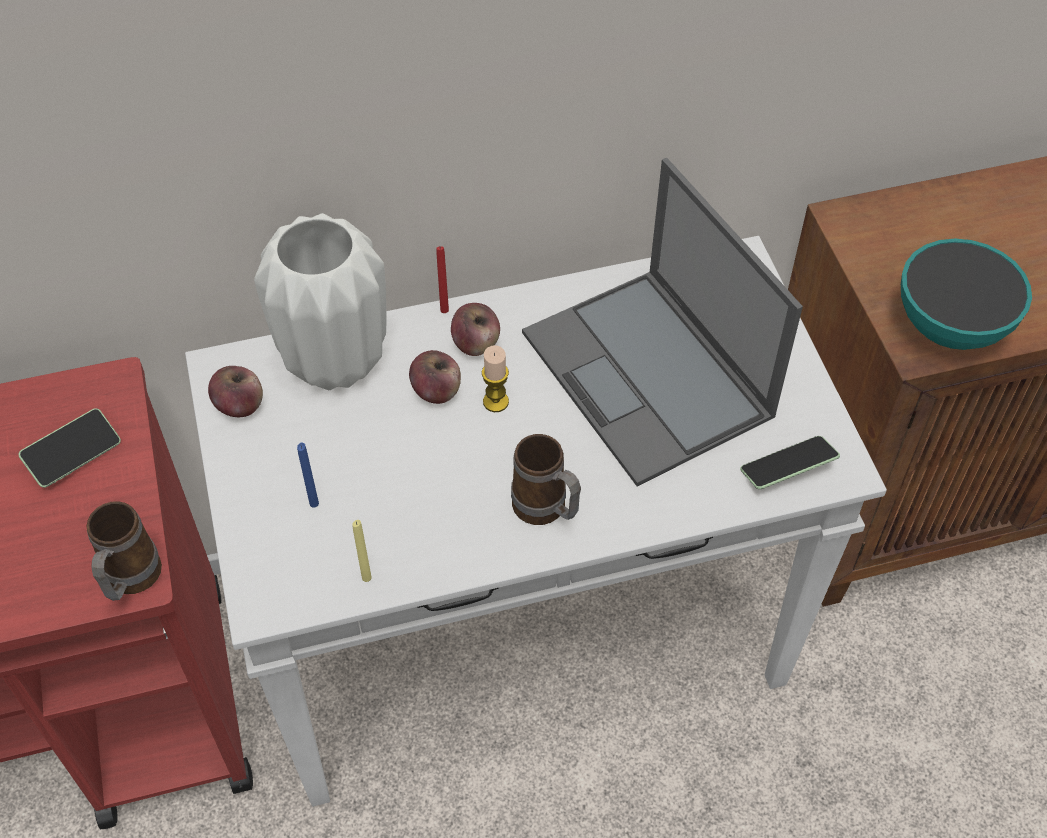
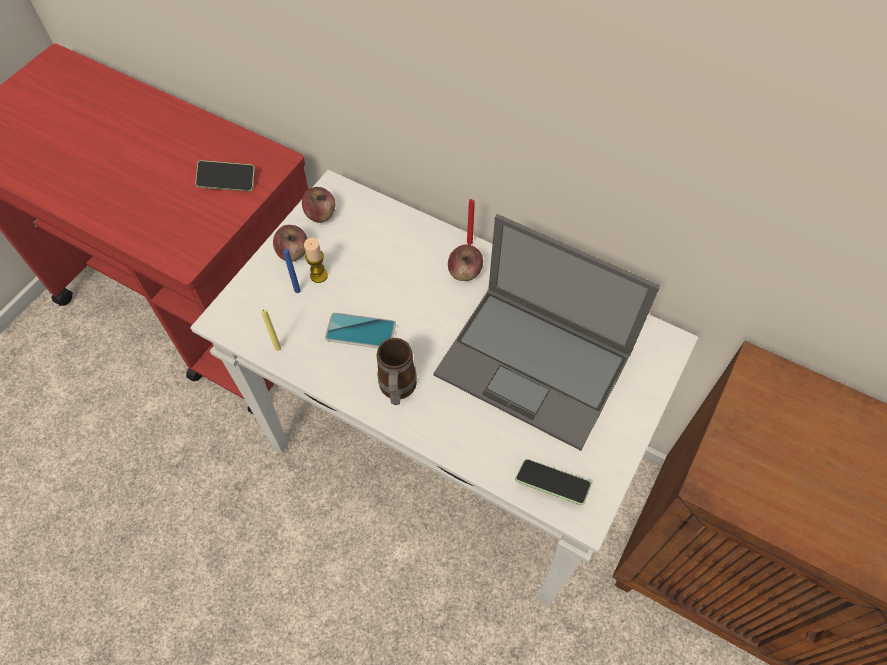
camera: 45 degrees right, 5 degrees up
mug [86,501,162,601] -> none
white vase [254,213,387,390] -> none
apple [409,350,461,404] -> apple moved to [273,225,307,262]
candle [482,345,509,412] -> candle moved to [304,238,328,283]
laptop [522,158,803,486] -> laptop turned 75 degrees counterclockwise [434,214,660,451]
bowl [901,239,1032,350] -> none
none -> phone [325,313,396,348]

